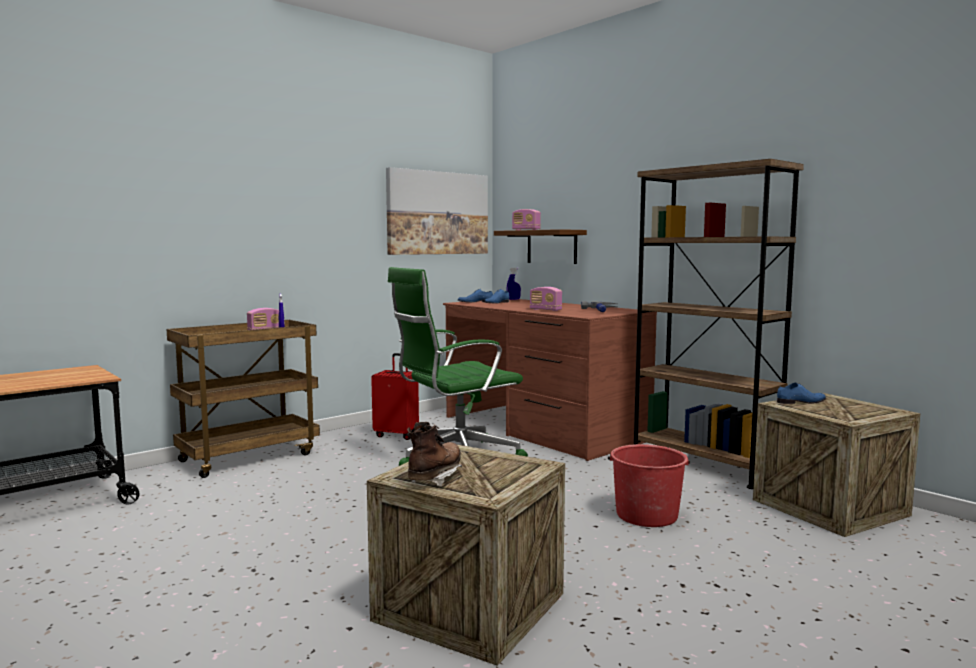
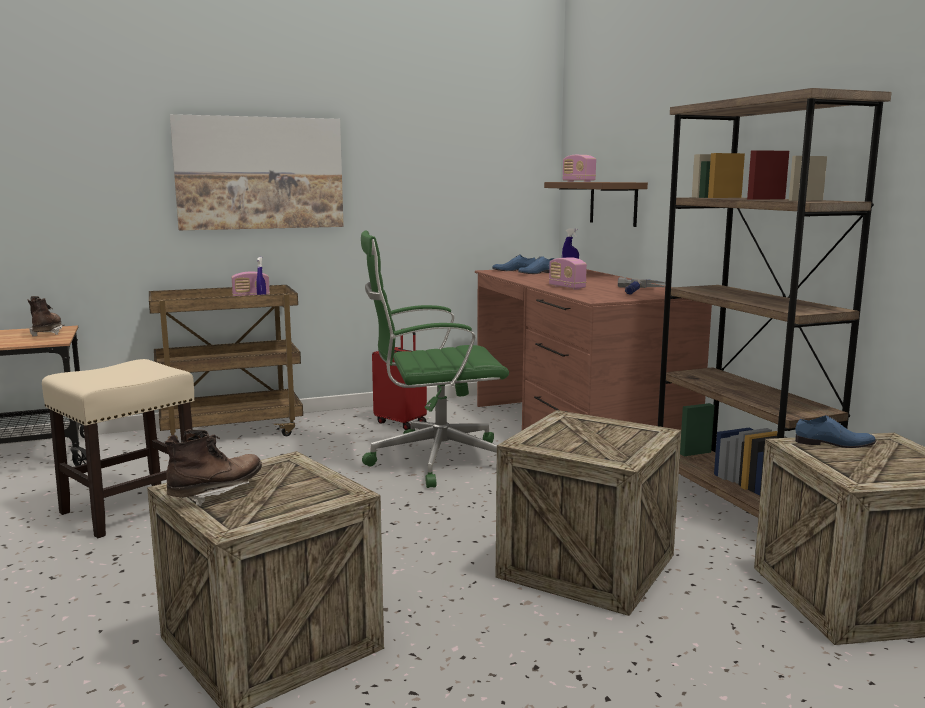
camera: 20 degrees right, 5 degrees up
picture [386,167,488,255] -> picture moved to [170,114,344,230]
red bucket [608,444,690,527] -> crate [496,410,681,616]
none -> brown boot [28,296,65,337]
none -> beige stool [42,359,194,538]

